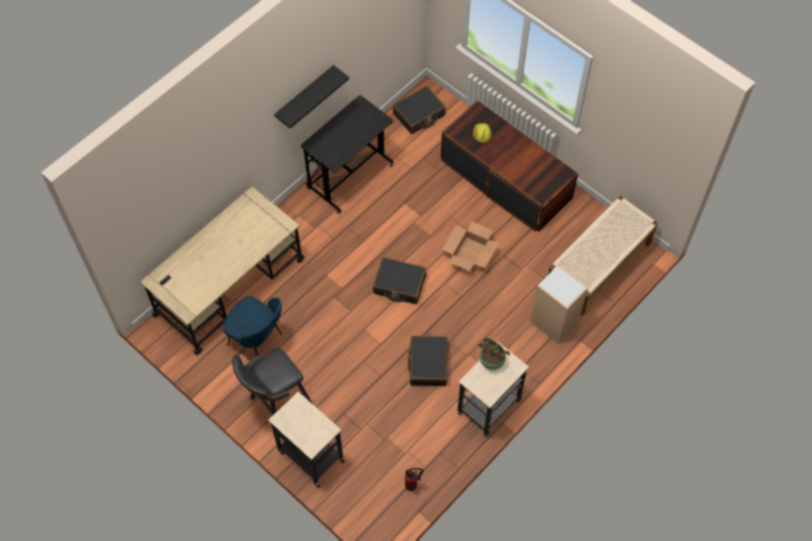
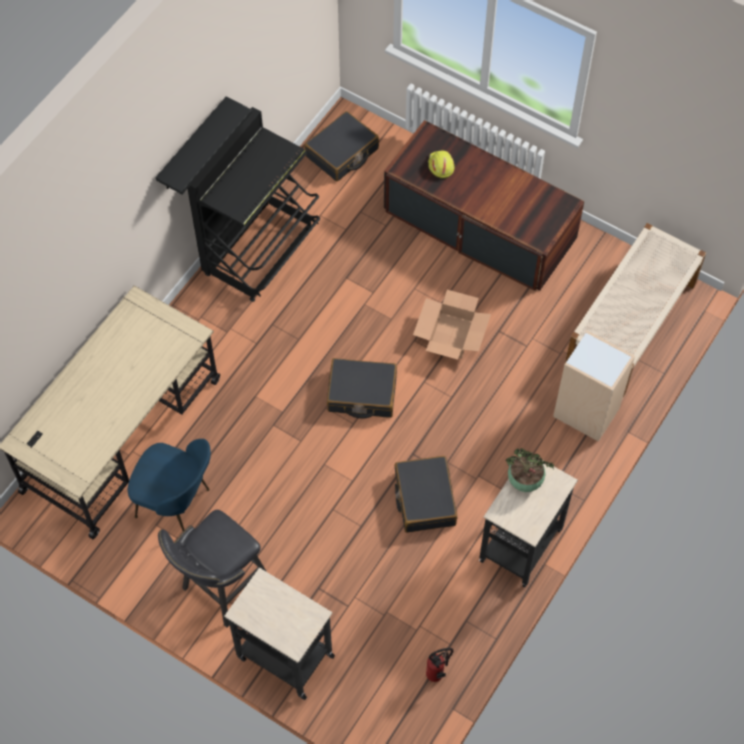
camera: 10 degrees left, 0 degrees up
black desk [301,95,393,213] -> black shoe rack [188,107,320,302]

